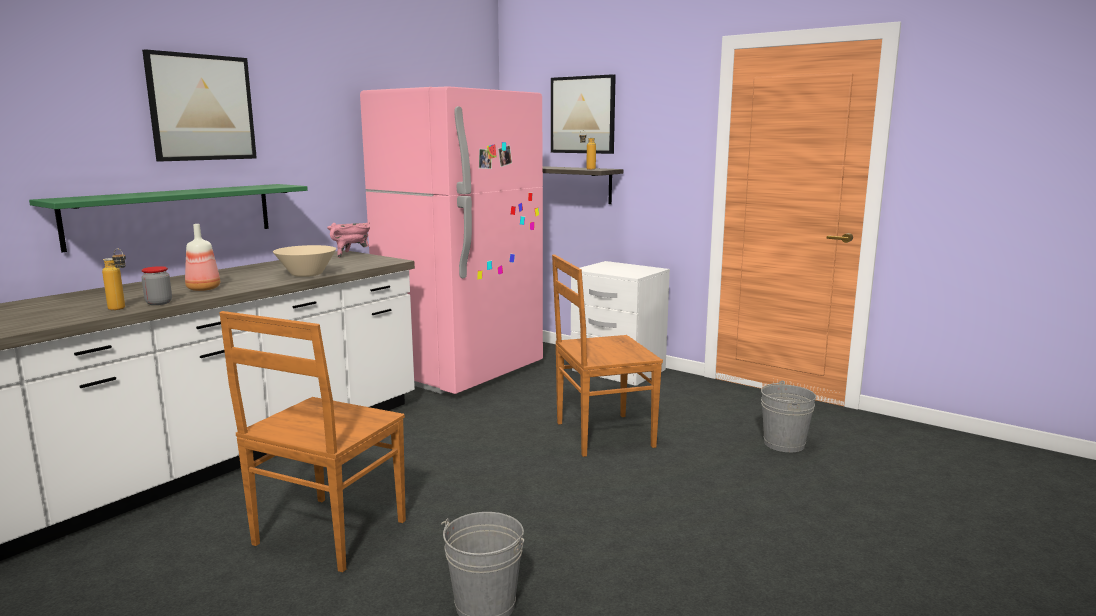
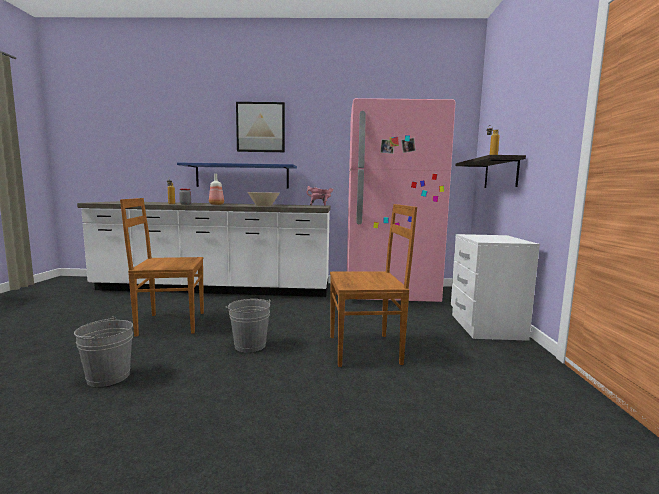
camera: 55 degrees right, 5 degrees down
green shelf [29,184,308,252] -> blue shelf [177,162,297,188]
picture [551,74,616,154] -> none
brown chair [552,254,663,457] -> brown chair turned 135 degrees clockwise [330,204,417,367]
grey bucket [761,380,816,452] -> grey bucket moved to [226,299,271,352]

